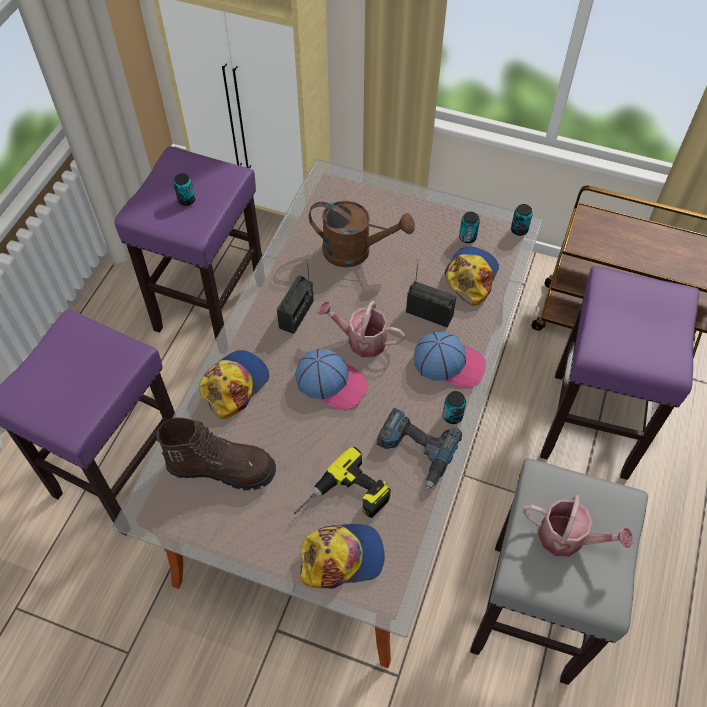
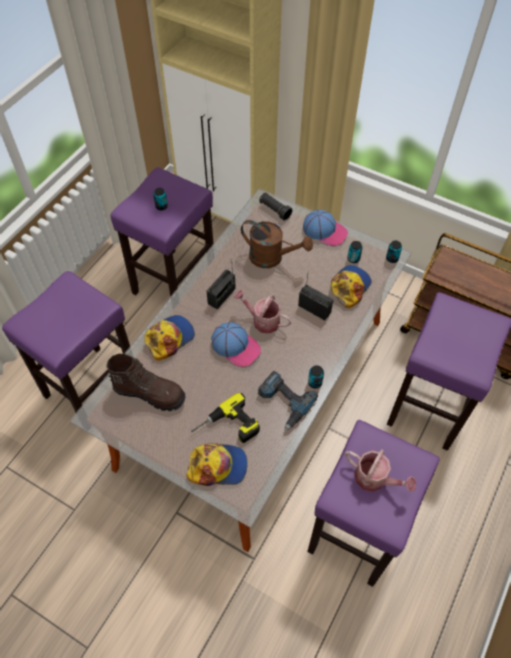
camera: 10 degrees right, 0 degrees up
cap [414,331,486,388] -> cap moved to [303,210,348,246]
grey stool [470,458,648,685] -> purple stool [307,420,440,587]
none -> black flashlight [259,193,293,220]

